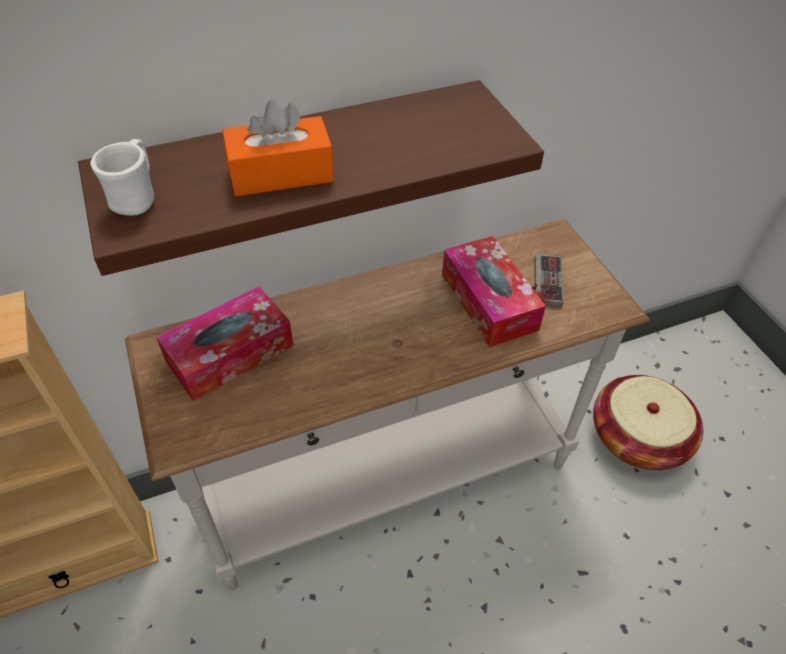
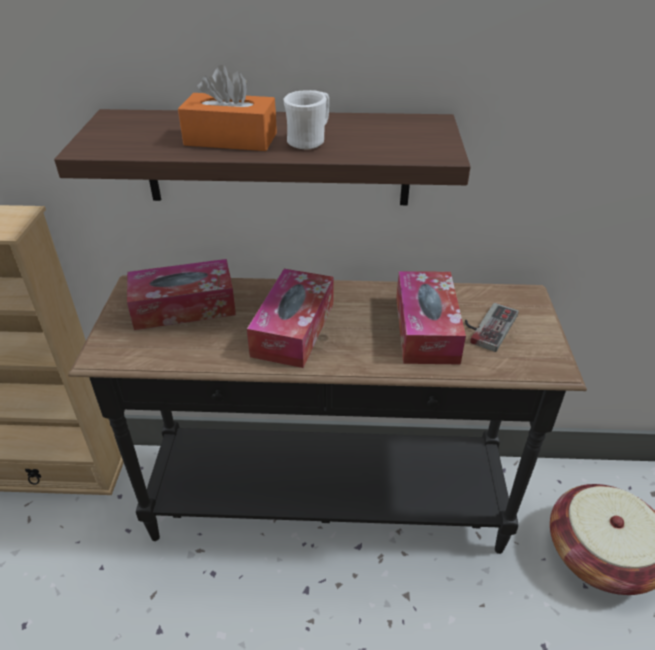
camera: 25 degrees right, 10 degrees down
white mug [90,139,155,216] -> white mug moved to [284,90,329,150]
white console table [125,219,650,591] -> black console table [68,275,587,554]
none -> tissue box [247,269,334,368]

